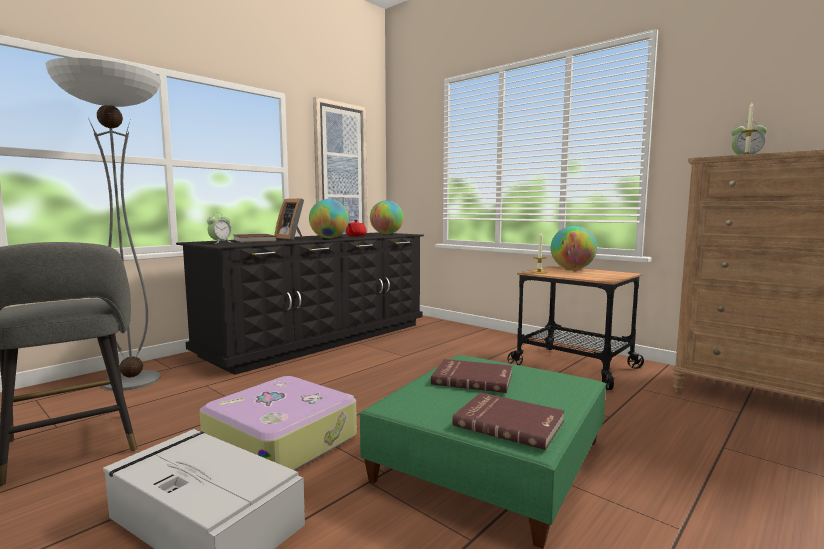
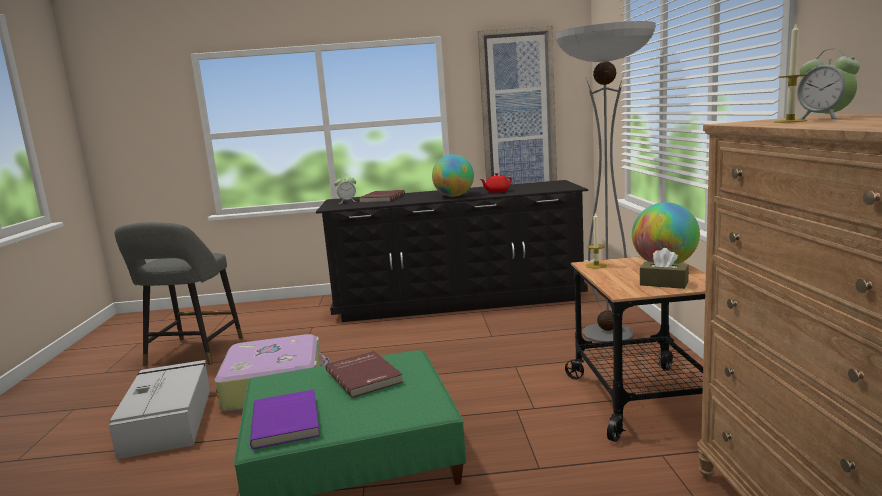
camera: 45 degrees right, 5 degrees up
floor lamp [45,58,161,391] -> floor lamp moved to [555,21,656,343]
picture frame [275,199,304,240] -> none
globe [370,200,403,234] -> none
red book [452,392,565,450] -> purple book [250,389,320,449]
none -> brown tissue box [640,248,689,289]

